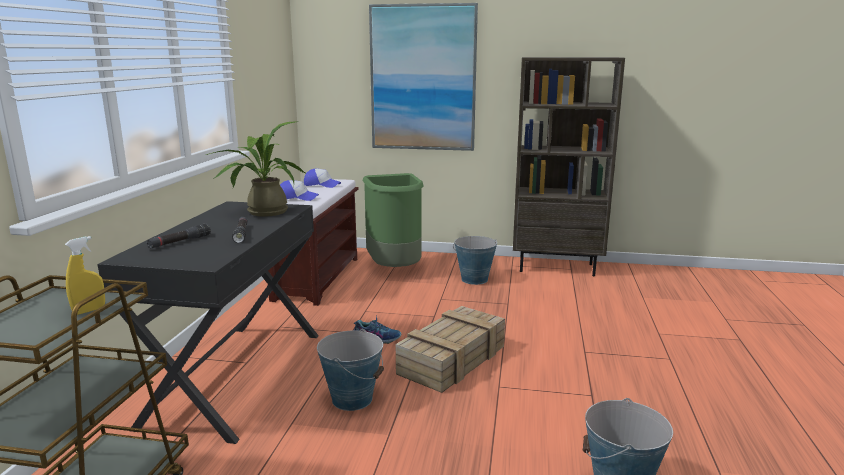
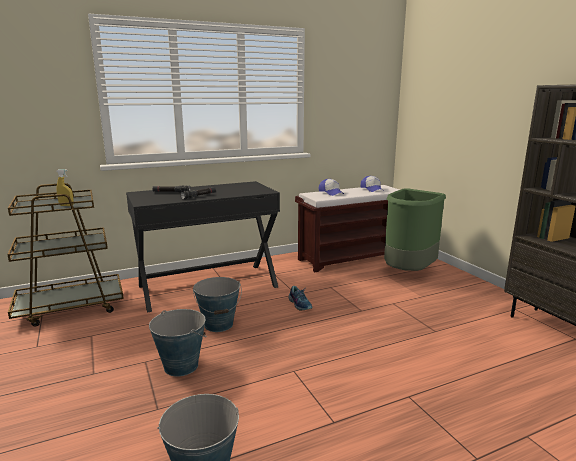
camera: 55 degrees right, 0 degrees up
potted plant [206,121,307,217] -> none
picture [369,3,478,151] -> none
crate [396,306,505,393] -> none
bucket [453,236,497,285] -> bucket moved to [149,309,207,377]

